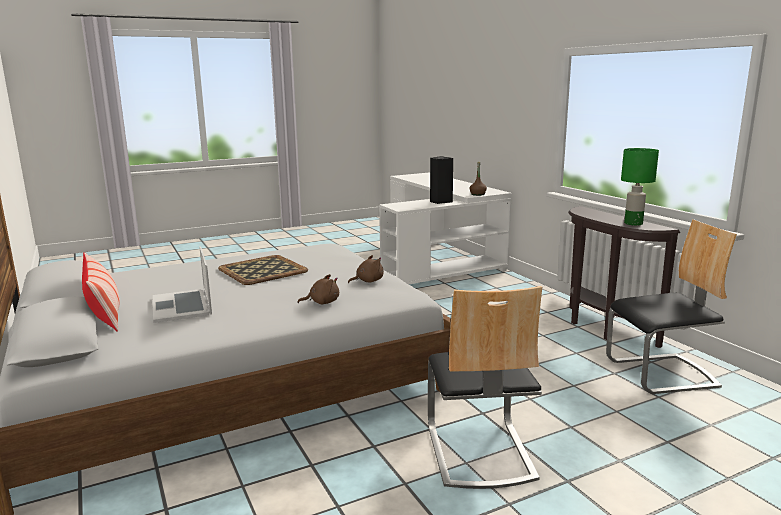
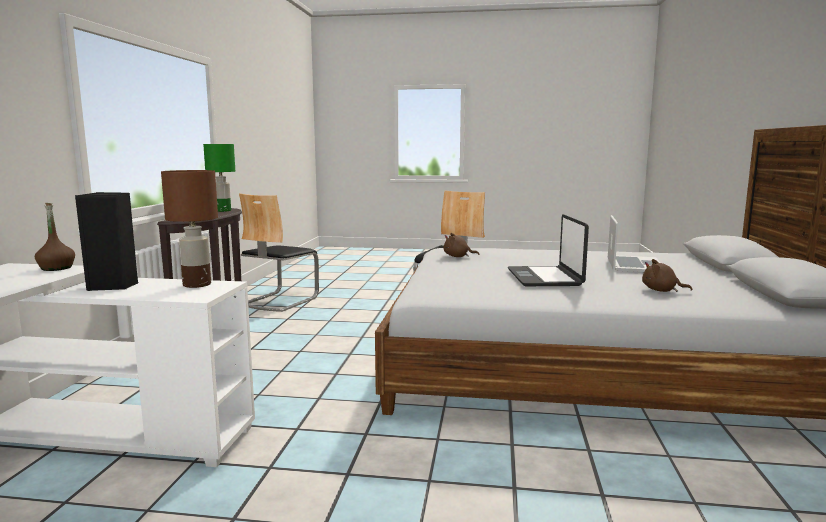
camera: 145 degrees left, 5 degrees down
pillow [82,252,120,332] -> none
tray [218,255,308,285] -> laptop [508,214,589,286]
brown plush toy [297,274,339,304] -> brown plush toy moved to [642,259,692,292]
chair [606,219,737,394] -> chair turned 90 degrees counterclockwise [239,193,319,312]
none -> brown table lamp [161,170,218,288]

